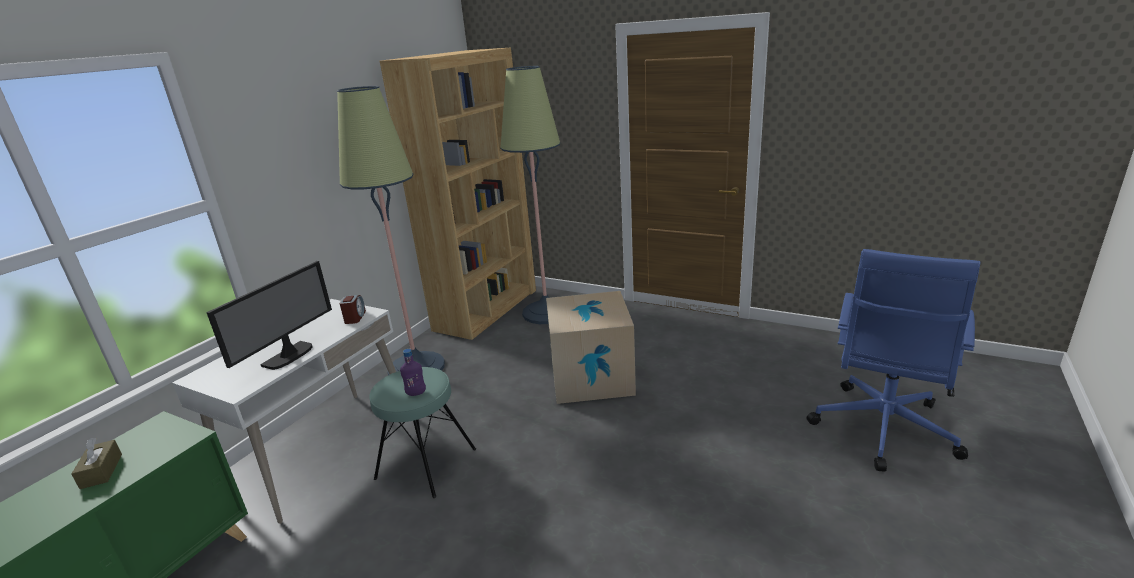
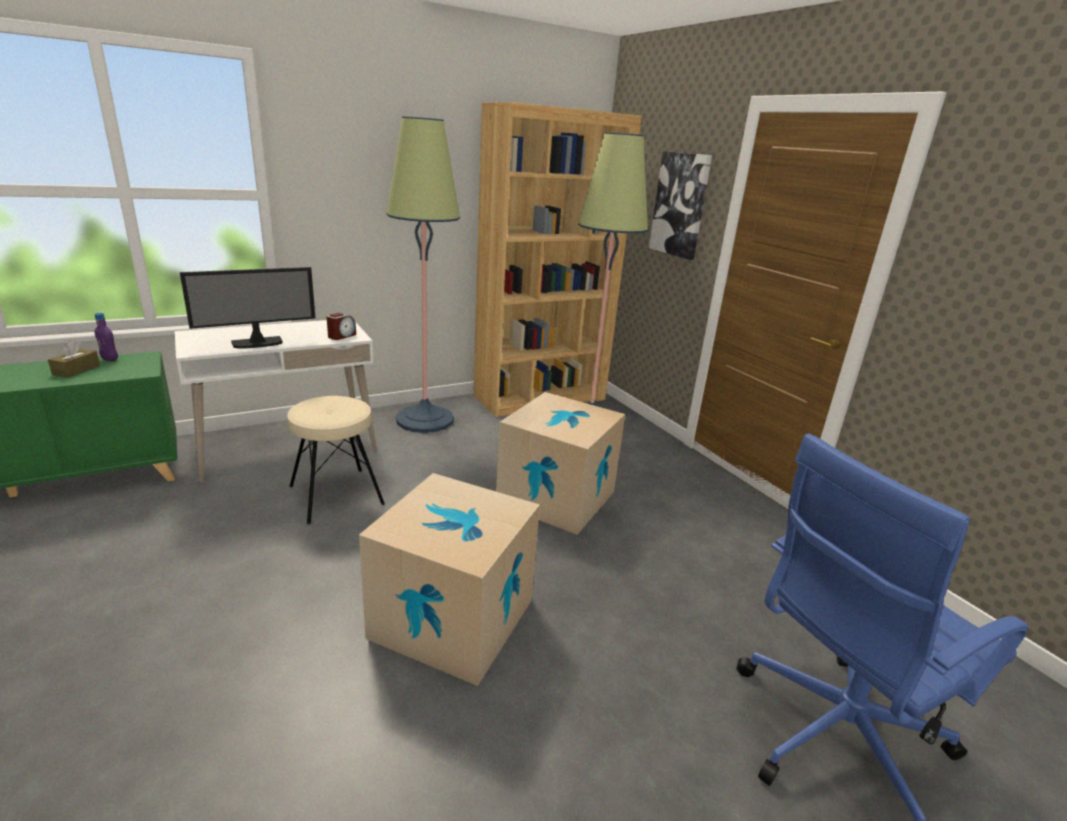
camera: 30 degrees right, 0 degrees up
turquoise stool [369,367,476,498] -> beige stool [287,396,385,524]
purple bottle [400,349,426,396] -> purple bottle moved to [94,313,118,361]
none -> cardboard box [359,473,540,686]
none -> picture [649,151,712,260]

